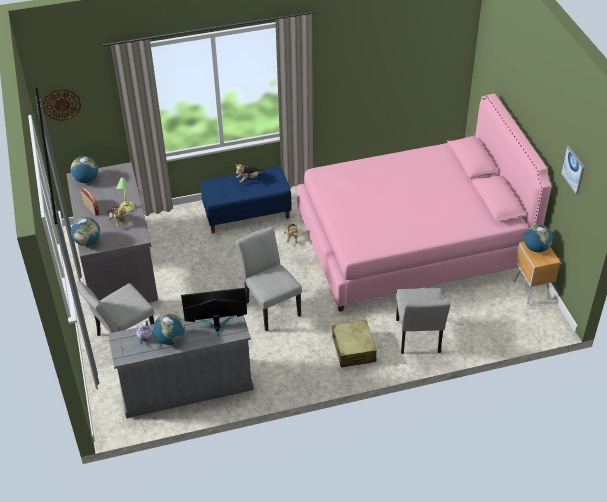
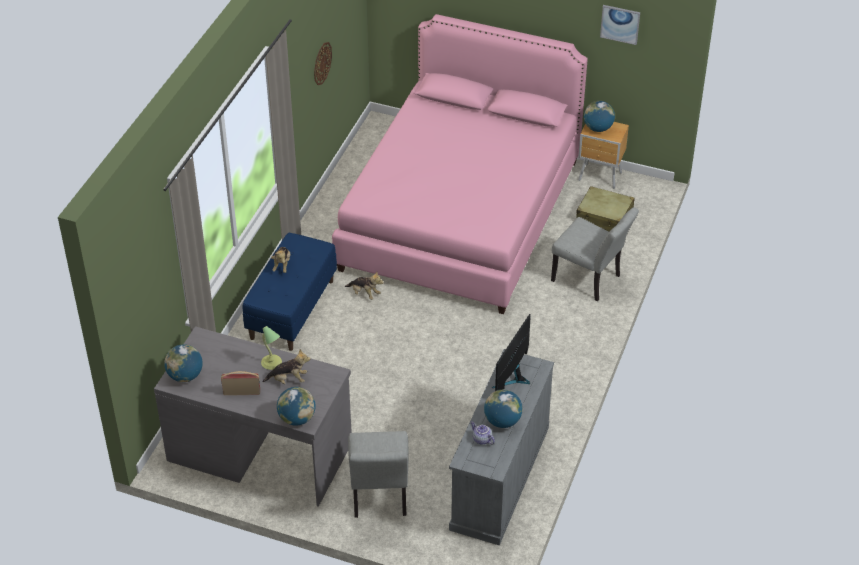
camera: 55 degrees left, 0 degrees up
wall clock [42,89,81,121] -> wall clock moved to [314,42,332,85]
grey chair [236,226,302,331] -> none
beige suitcase [332,320,377,367] -> beige suitcase moved to [576,186,634,232]

